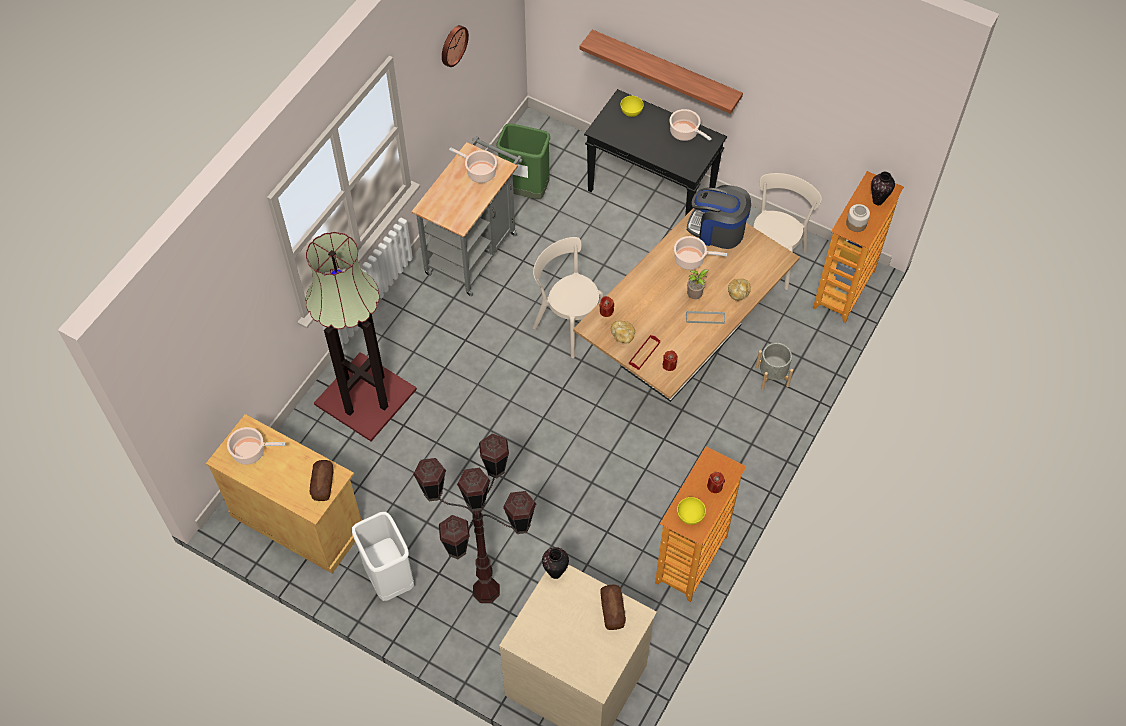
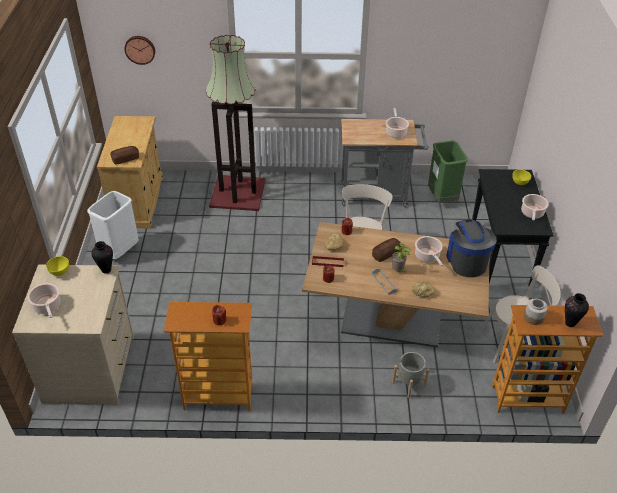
camera: 60 degrees right, 15 degrees down
cooking pot [227,427,286,465] -> cooking pot moved to [27,283,61,318]
brown floor lamp [413,434,536,603] -> none
wall clock [442,25,469,67] -> wall clock moved to [124,36,155,65]
shelf [580,29,743,114] -> none
bread [600,584,626,630] -> bread moved to [372,238,401,262]
yellow bowl [677,497,706,525] -> yellow bowl moved to [46,256,69,276]

